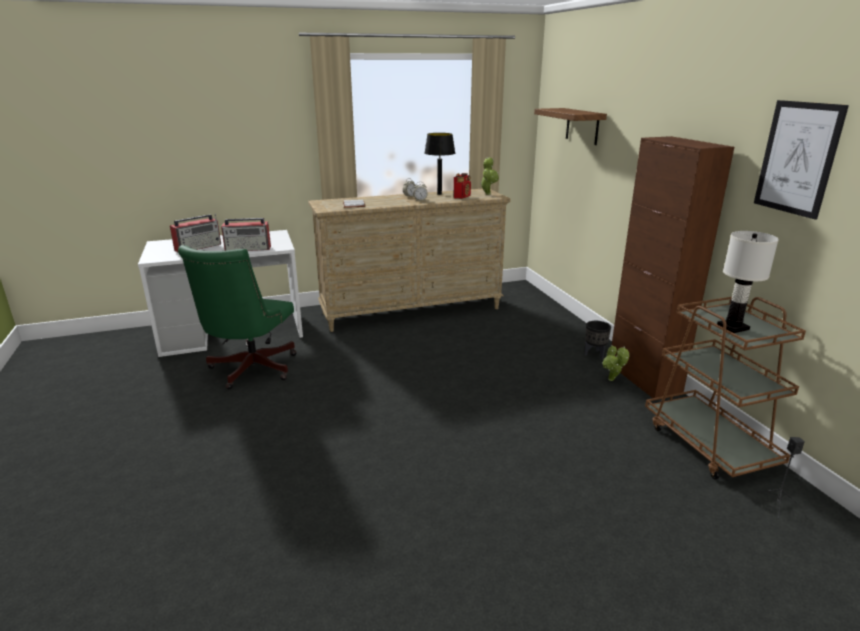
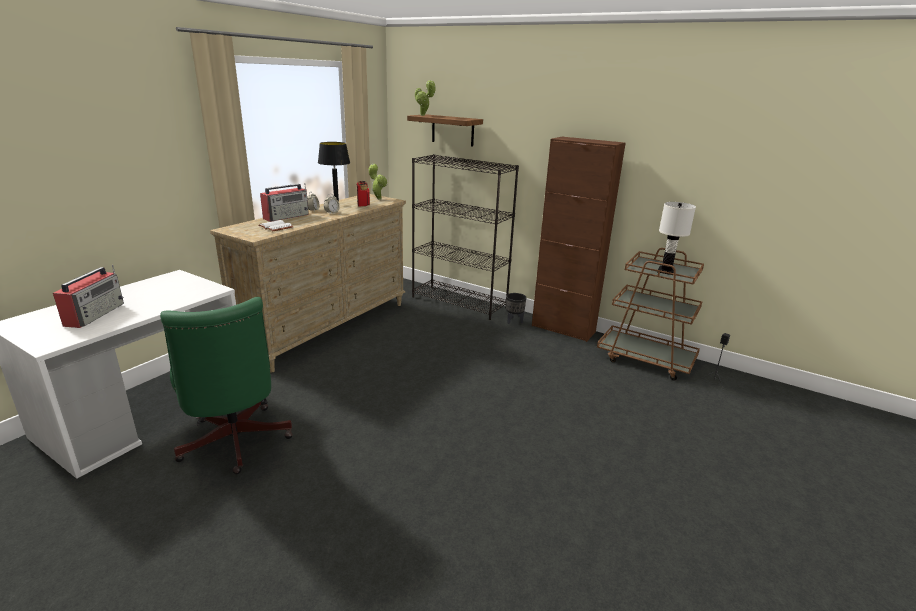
camera: 40 degrees left, 0 degrees up
radio [221,218,271,251] -> radio moved to [260,183,309,222]
potted plant [602,345,629,381] -> potted plant moved to [415,80,436,116]
picture [754,100,849,220] -> none
none -> black bookcase [412,154,519,320]

